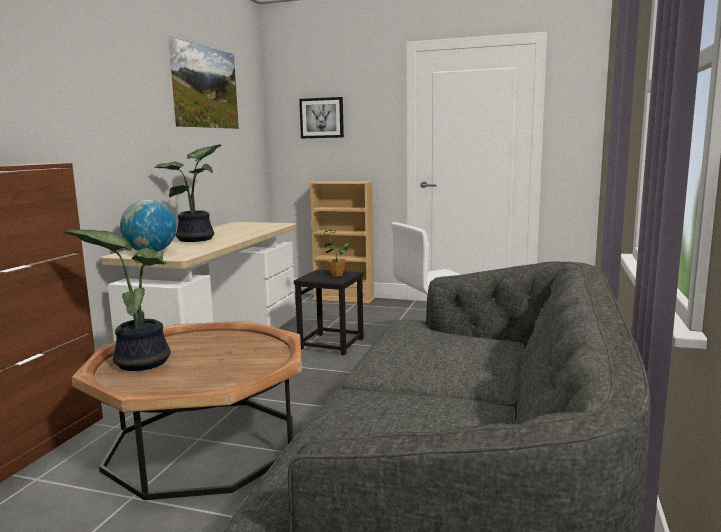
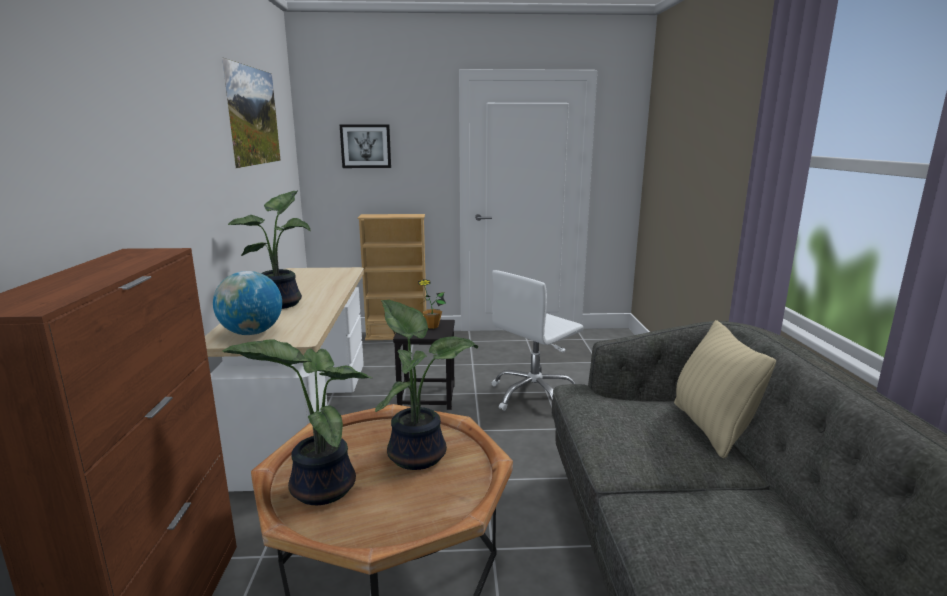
camera: 20 degrees left, 5 degrees up
none -> potted plant [375,300,478,470]
none -> beige pillow [674,320,776,459]

